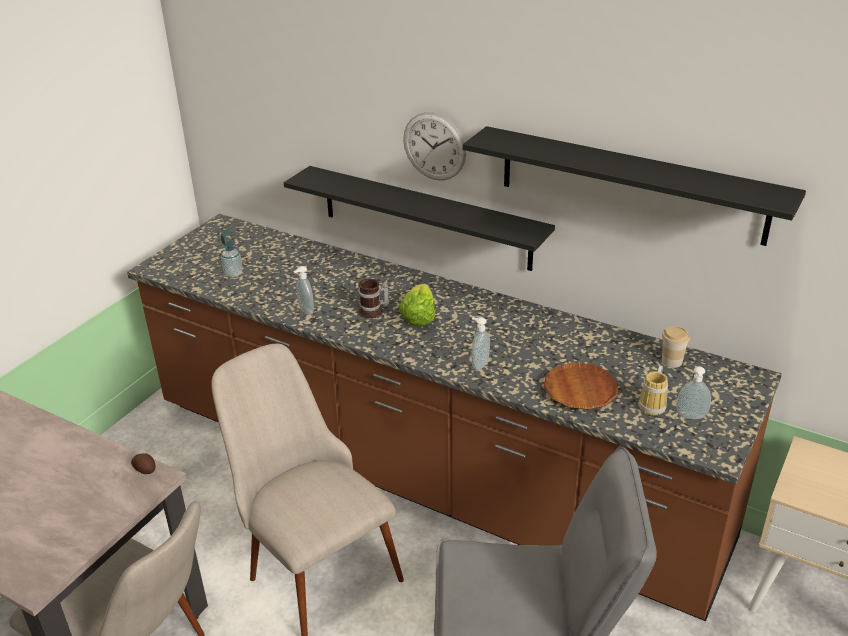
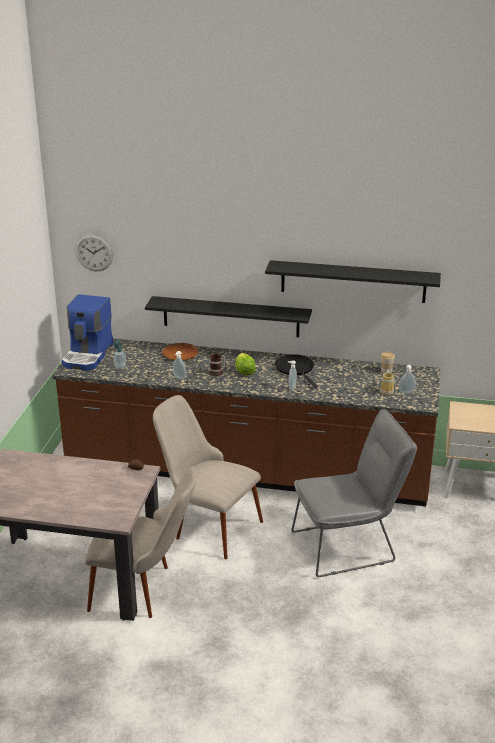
camera: 20 degrees left, 5 degrees down
wall clock [403,112,466,181] -> wall clock moved to [75,234,113,271]
brown plate [544,362,618,410] -> brown plate moved to [162,343,199,361]
none -> coffee machine [62,294,114,371]
none -> black frying pan [275,354,318,388]

